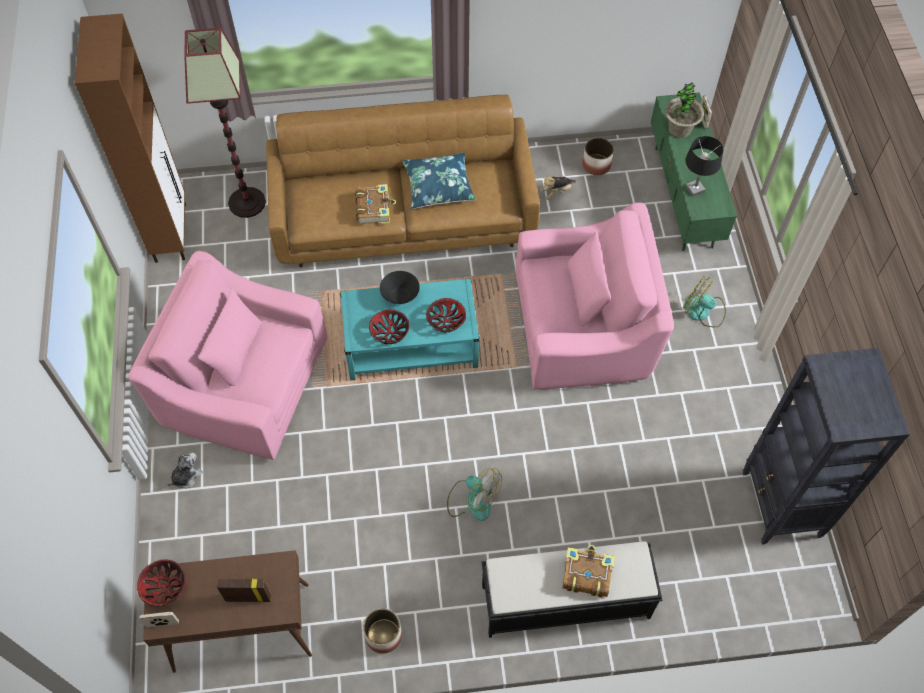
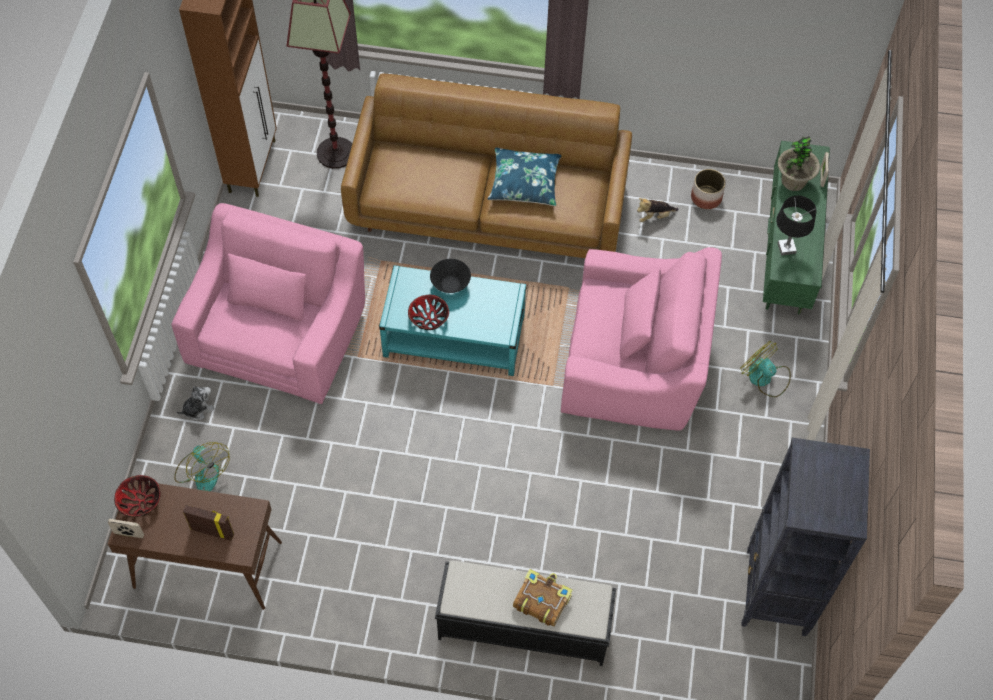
camera: 15 degrees right, 0 degrees up
pink armchair [129,251,327,460] -> pink armchair turned 75 degrees clockwise [171,203,365,404]
book [355,184,396,225] -> none
planter [363,608,402,654] -> none
bowl [426,298,466,332] -> none
fan [447,468,502,521] -> fan moved to [174,442,230,491]

